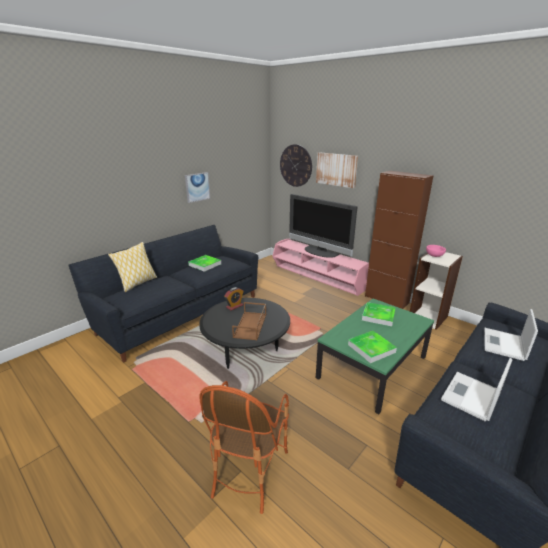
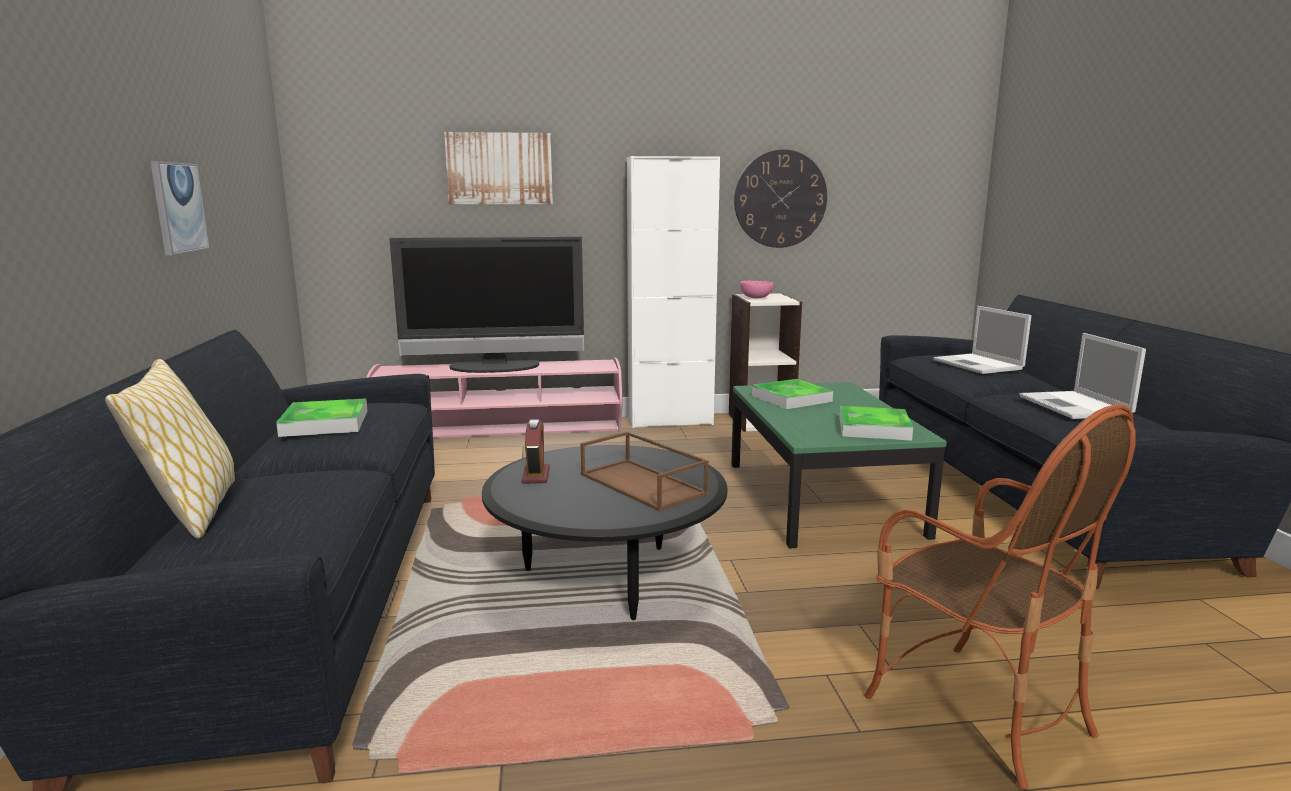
camera: 50 degrees left, 10 degrees down
wall clock [280,144,312,187] -> wall clock moved to [734,149,827,248]
brown cabinet [365,171,434,309] -> white cabinet [627,156,720,428]

